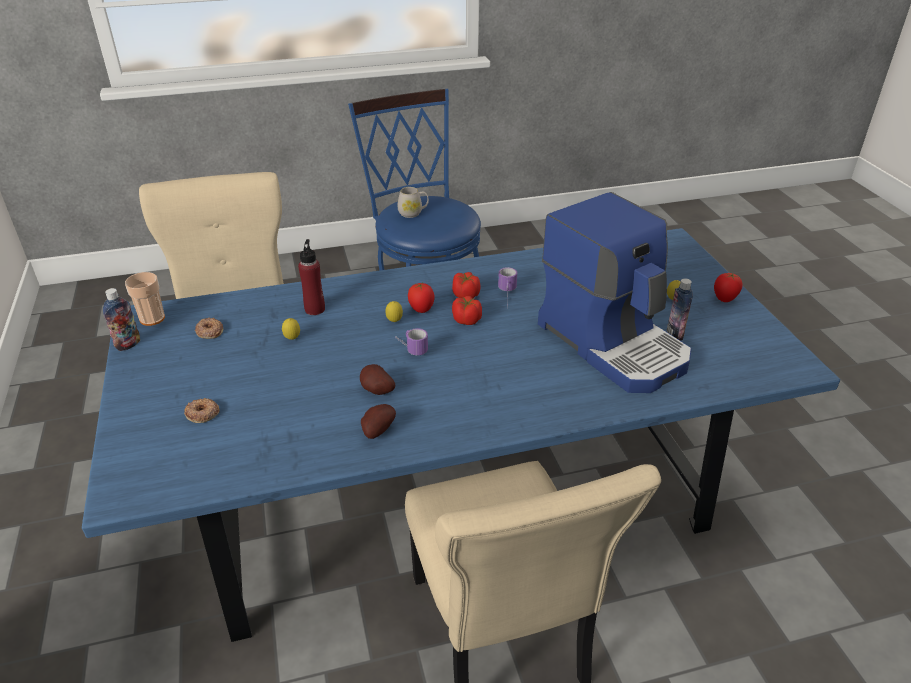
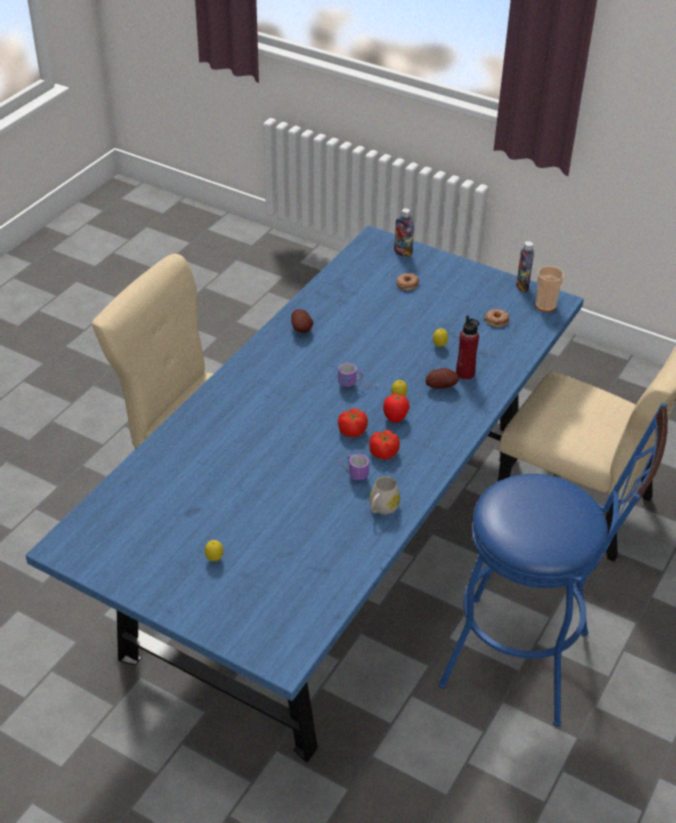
camera: 135 degrees right, 5 degrees up
potato [360,364,395,395] -> potato moved to [425,368,459,389]
white mug [397,187,429,218] -> white mug moved to [370,476,400,515]
coffee machine [538,192,691,393] -> none
bottle [667,278,693,341] -> bottle moved to [394,208,414,257]
tomato [714,273,743,302] -> none

